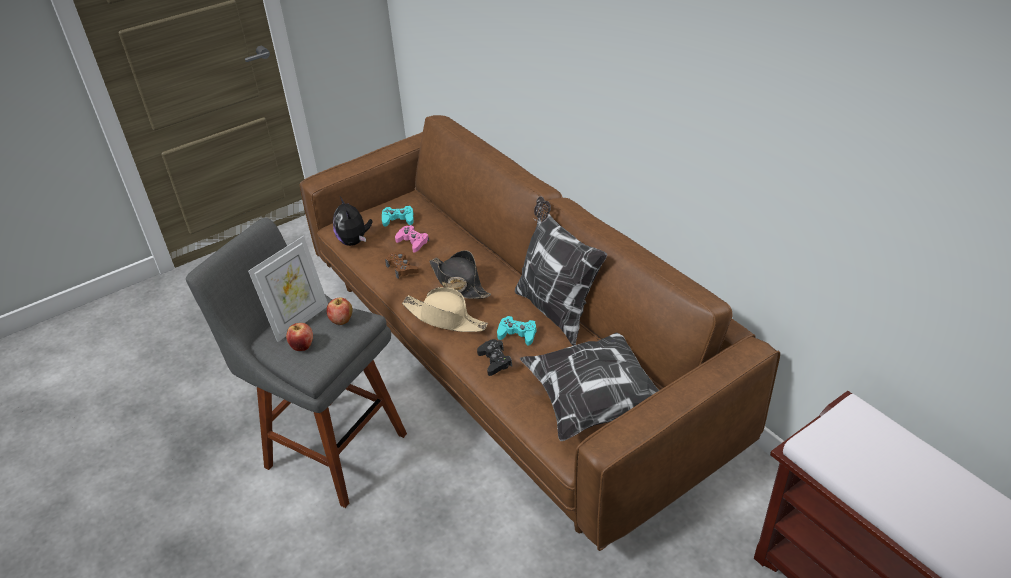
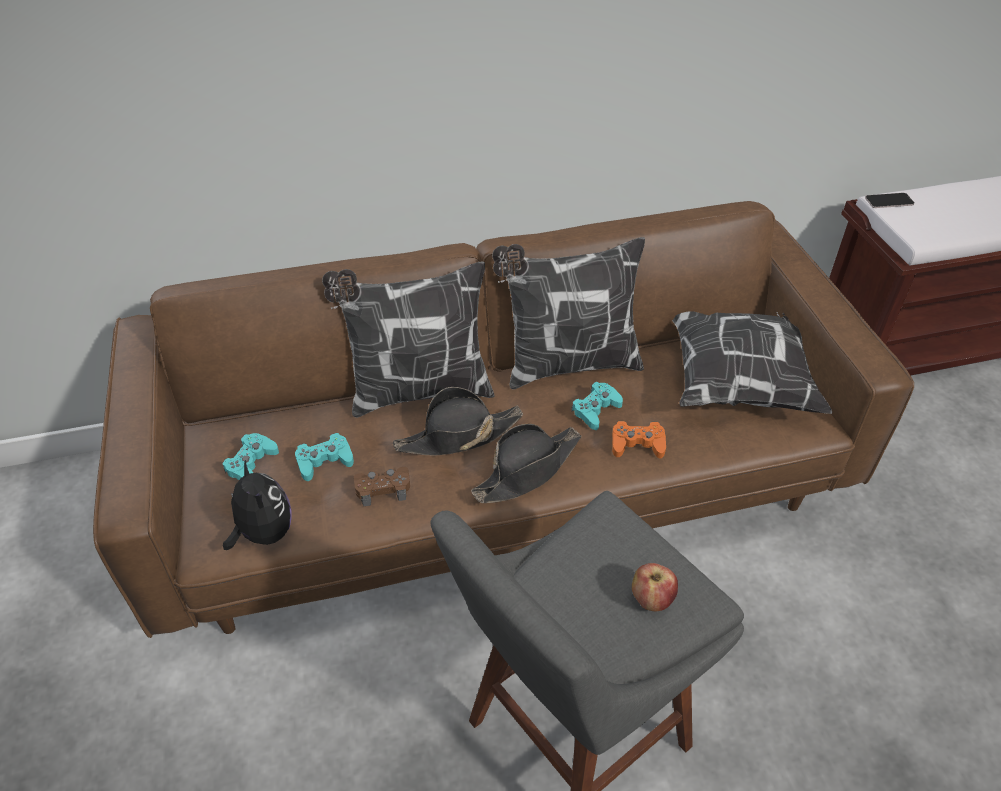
camera: 70 degrees left, 5 degrees up
picture frame [248,236,328,342] -> none
apple [327,298,353,325] -> none
plush toy [333,197,373,246] -> plush toy turned 120 degrees counterclockwise [223,460,292,550]
pink game controller [395,225,429,253] -> turquoise game controller [295,433,354,481]
beige hat [402,287,488,332] -> black hat [471,424,581,503]
black game controller [477,339,512,376] -> orange game controller [612,421,666,458]
none -> pillow [322,261,495,418]
none -> phone [865,193,915,208]

